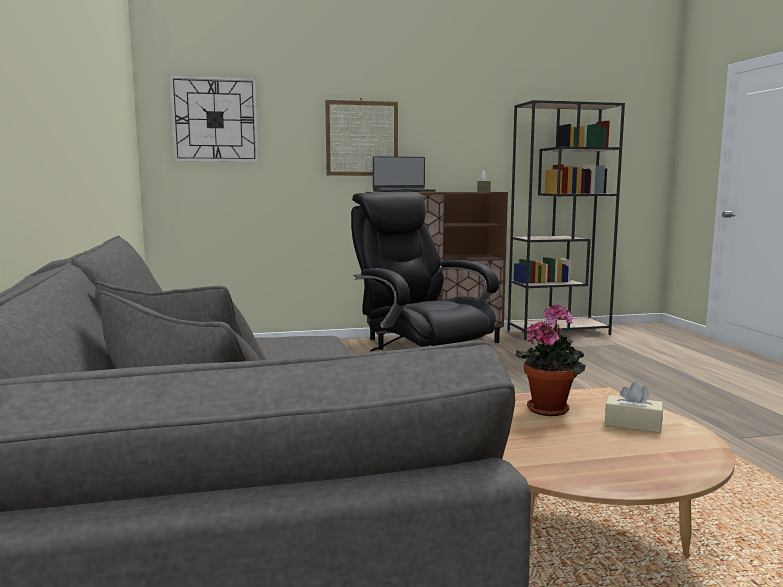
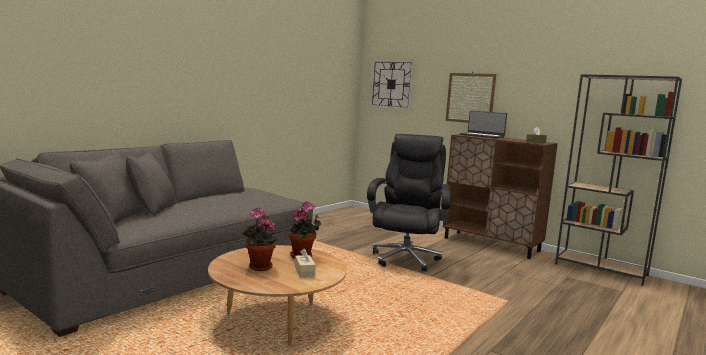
camera: 50 degrees right, 0 degrees up
none -> potted plant [242,207,277,271]

